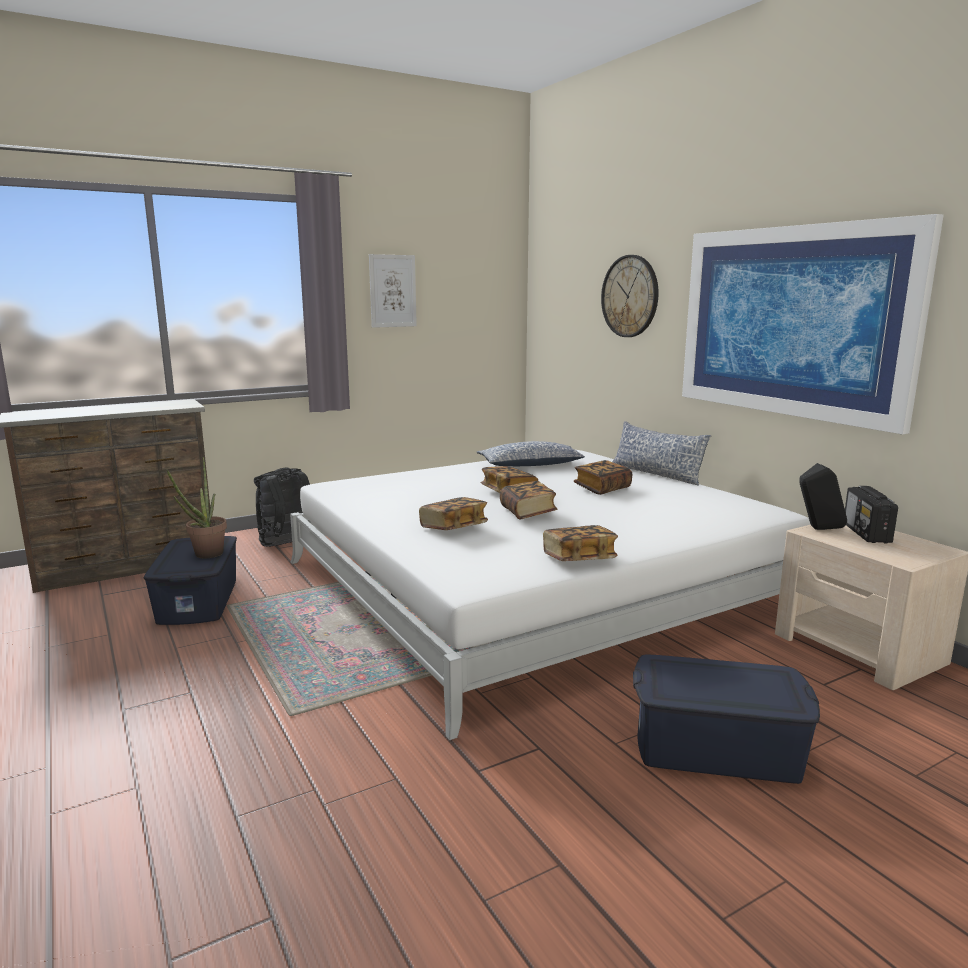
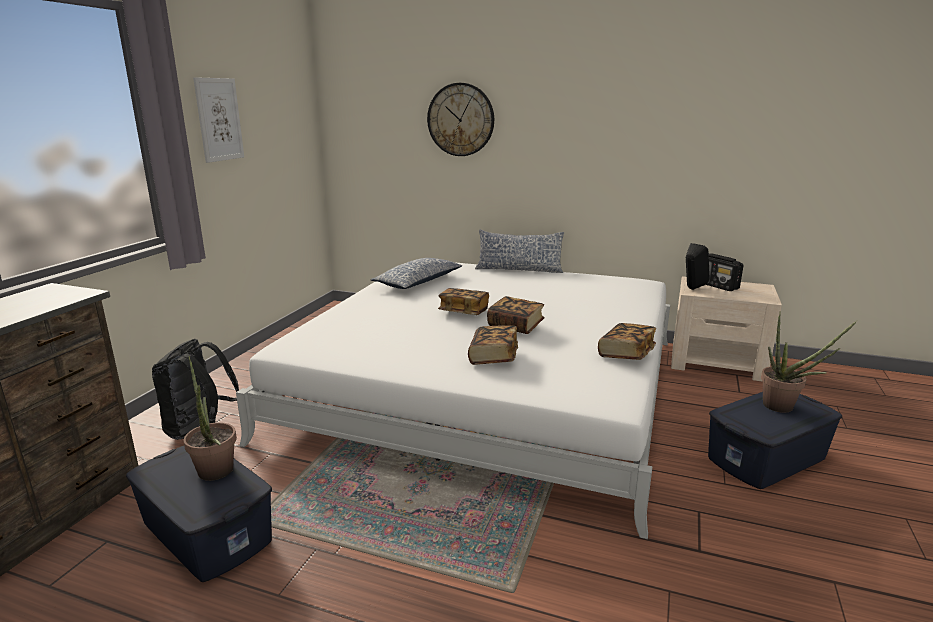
camera: 40 degrees left, 5 degrees up
book [574,460,632,495] -> none
picture [682,214,944,434] -> none
none -> potted plant [761,311,857,413]

